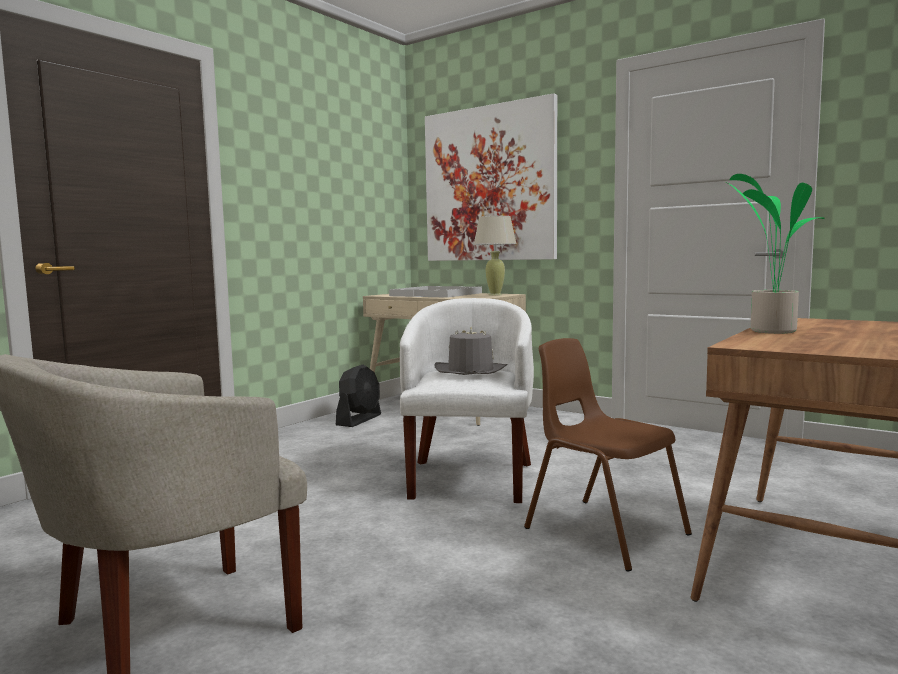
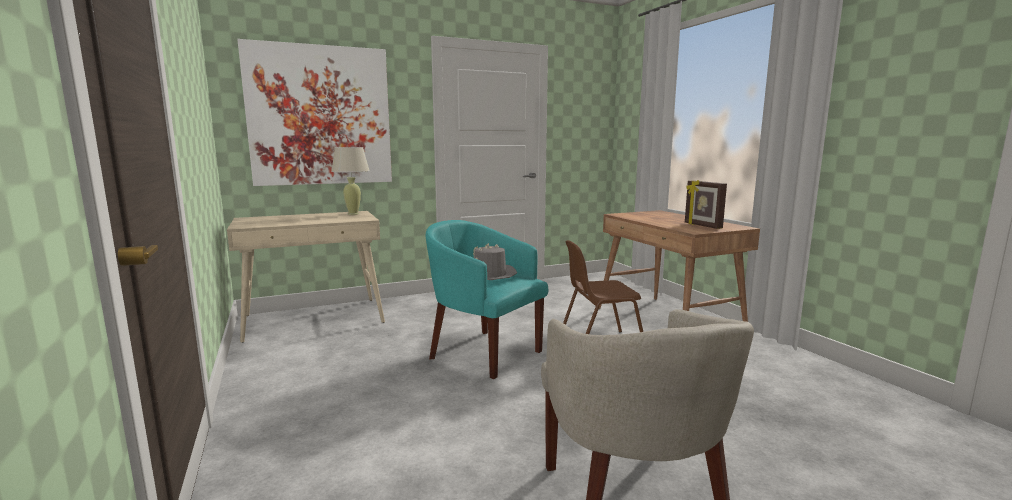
camera: 60 degrees left, 5 degrees up
black fan [336,365,381,427] -> none
white tray [389,286,482,298] -> none
white armchair [400,298,534,503] -> turquoise armchair [426,220,548,379]
potted plant [726,174,825,334] -> none
none -> picture frame [685,180,727,229]

